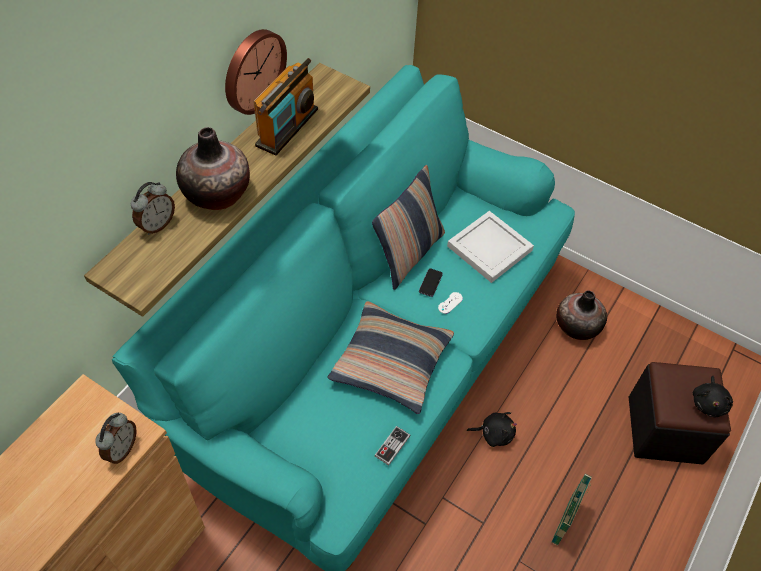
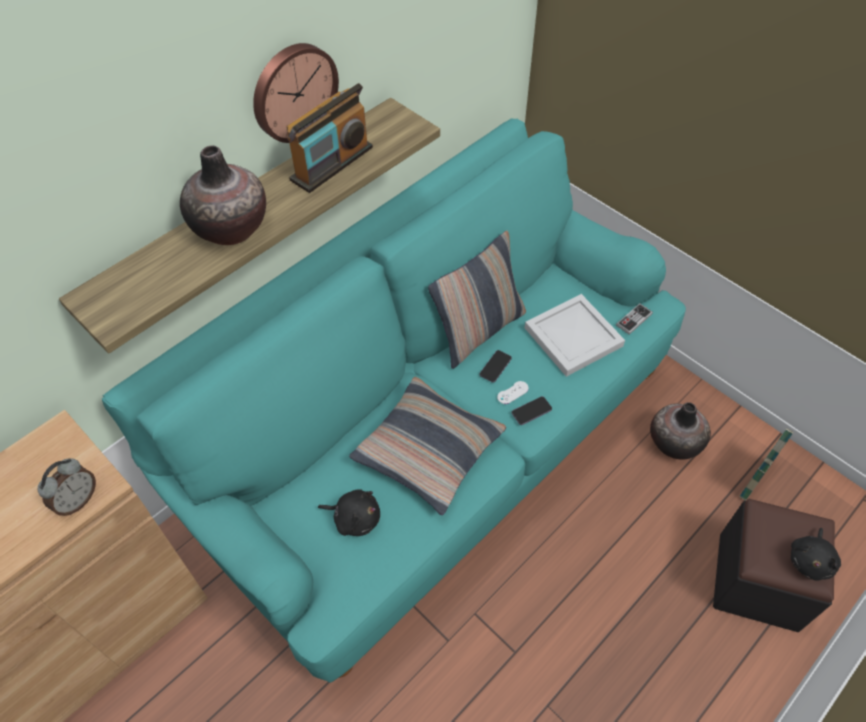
camera: 15 degrees right, 0 degrees up
alarm clock [131,182,175,235] -> none
game controller [374,426,410,466] -> game controller moved to [616,303,653,335]
black plush toy [467,412,517,447] -> black plush toy moved to [318,489,380,536]
basket [552,473,592,546] -> basket moved to [739,428,794,501]
none -> phone [512,396,552,425]

